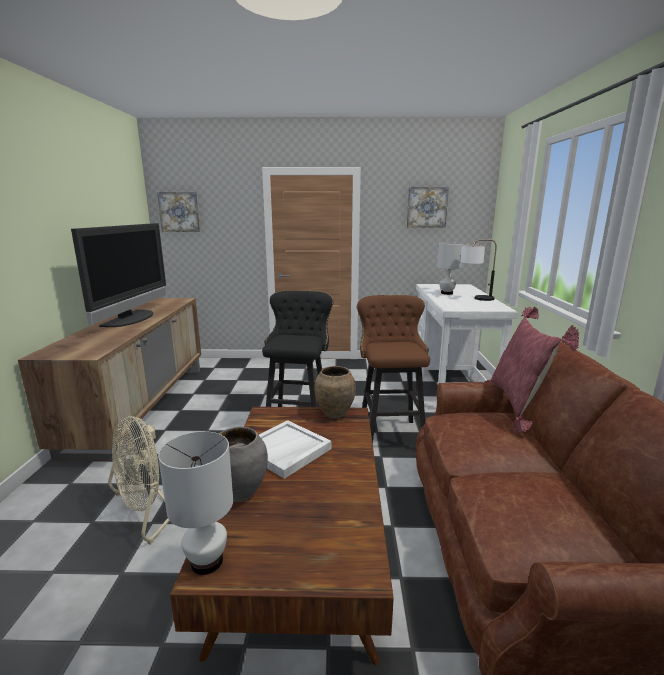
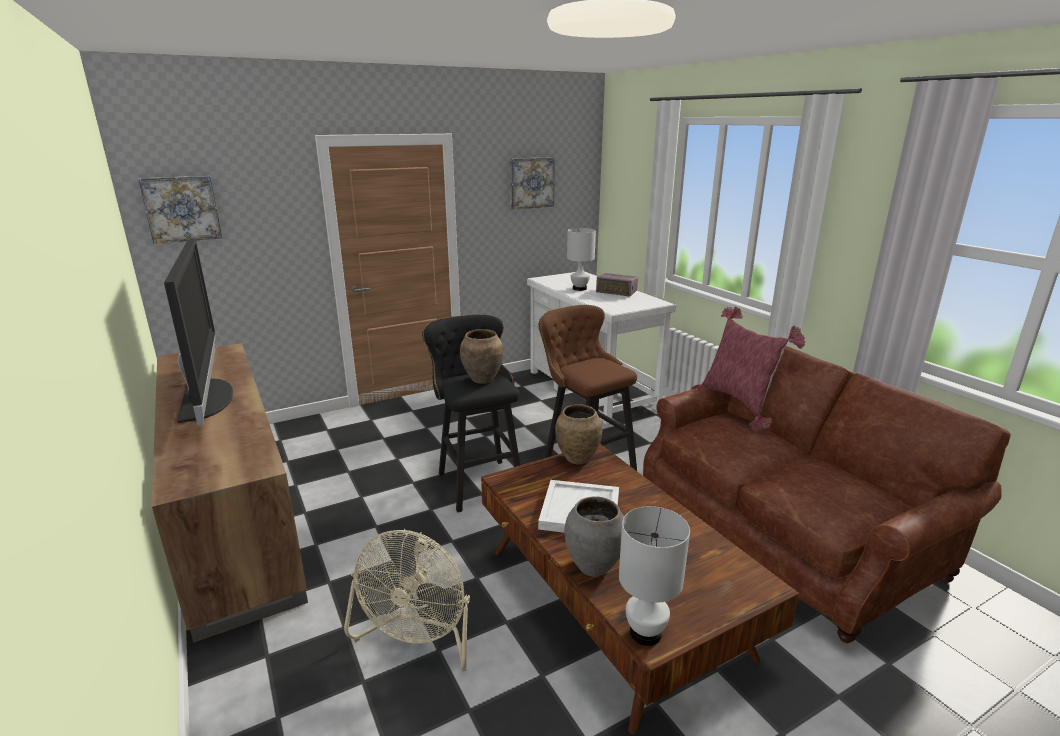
camera: 30 degrees left, 5 degrees up
table lamp [460,239,497,301] -> radio [596,273,638,296]
none -> brown vase [460,329,503,384]

